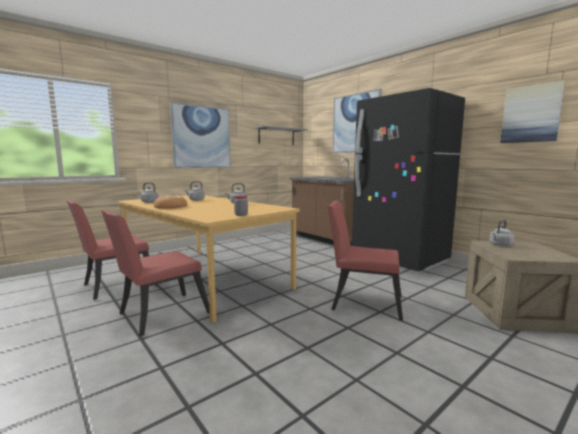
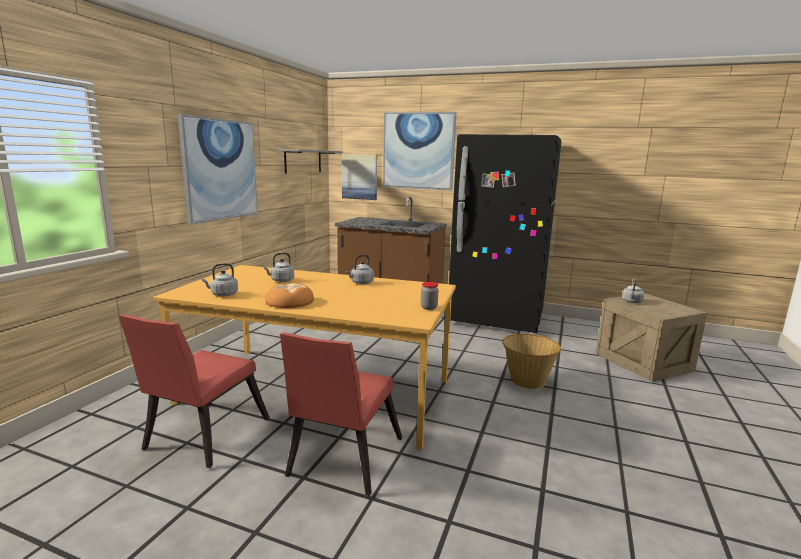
camera: 30 degrees left, 5 degrees up
red chair [327,200,403,321] -> basket [502,333,561,389]
picture [500,80,565,143] -> picture moved to [342,154,377,200]

